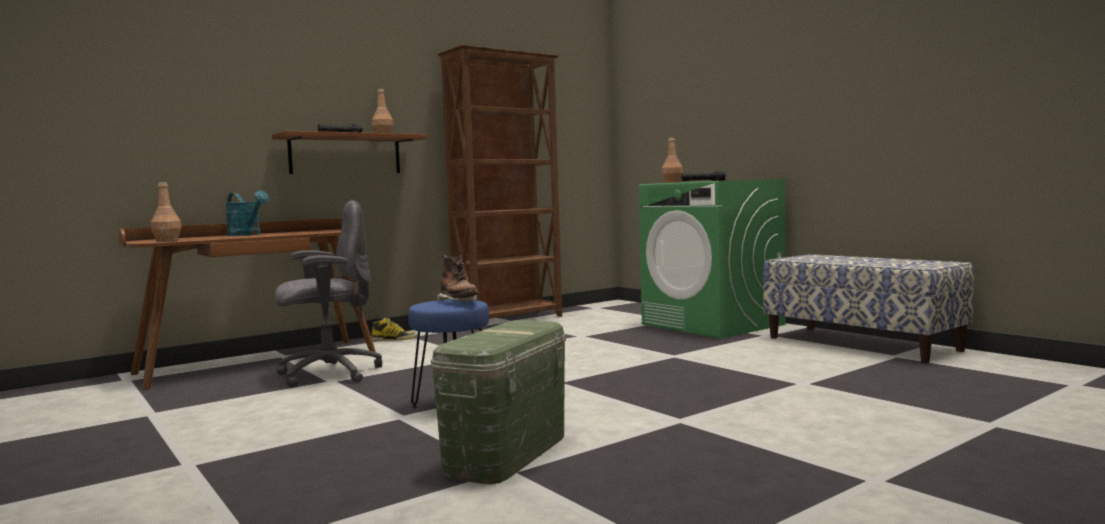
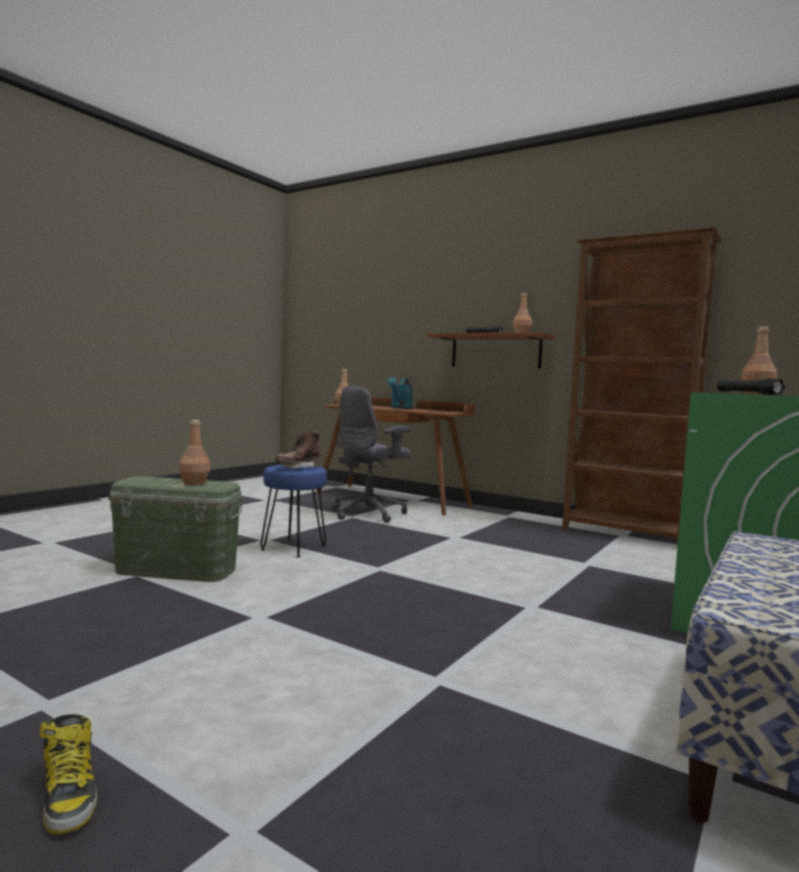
camera: 70 degrees right, 0 degrees up
grey office chair [275,200,382,388] -> grey office chair turned 90 degrees clockwise [332,385,411,523]
boot [371,317,417,341] -> boot moved to [39,714,97,835]
none -> brown bottle [179,420,210,485]

